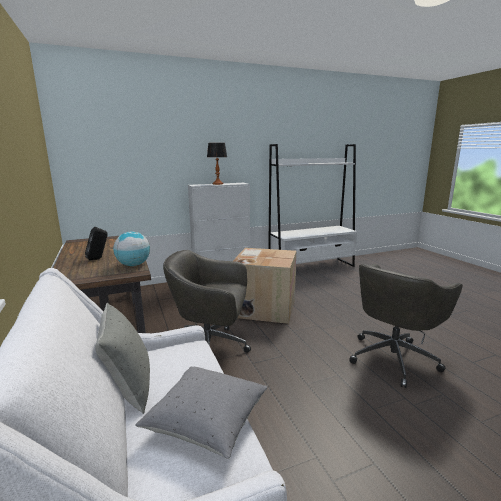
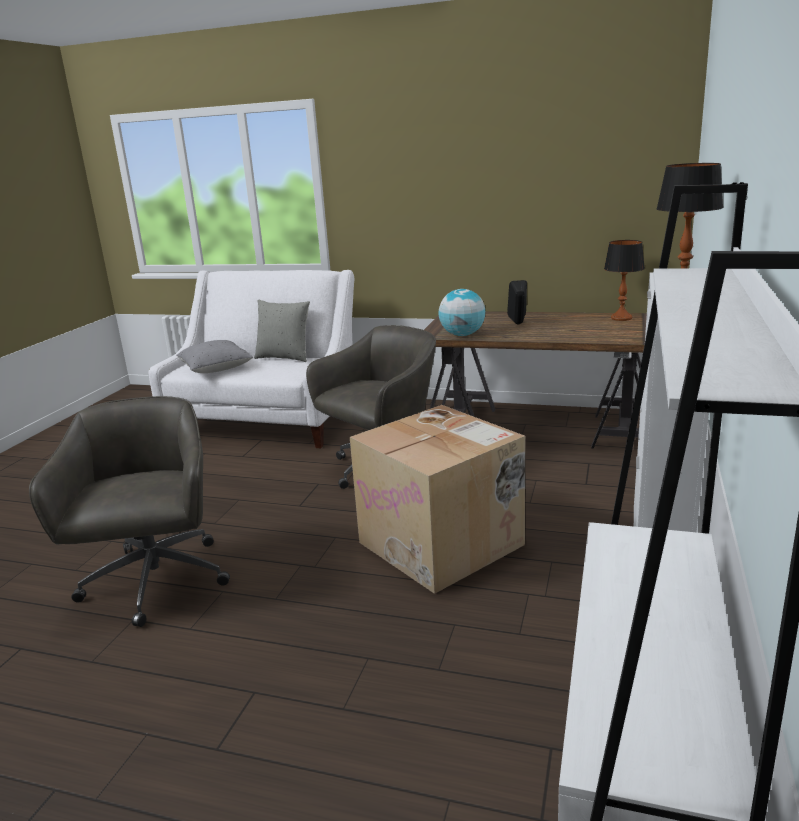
camera: 130 degrees right, 5 degrees up
none -> table lamp [604,240,645,321]

